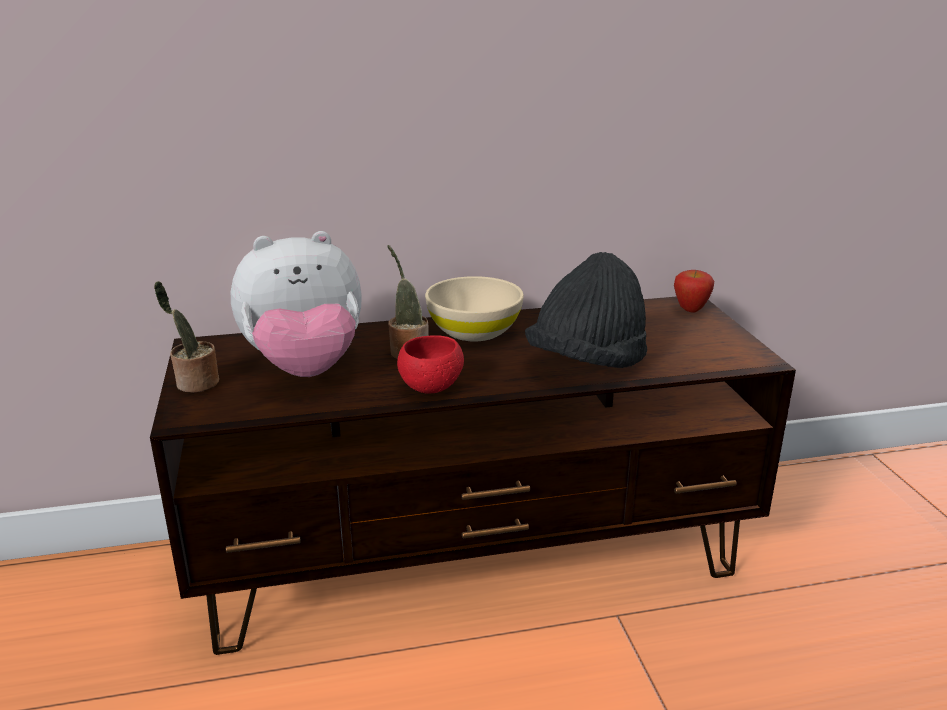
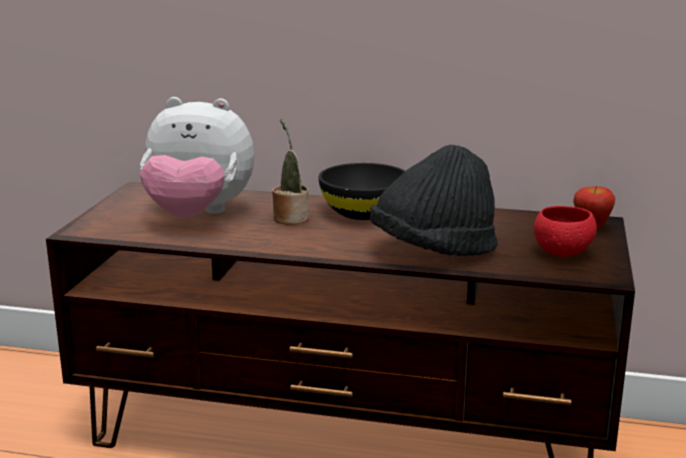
camera: 25 degrees right, 5 degrees down
potted plant [154,281,219,392] -> none
red bowl [397,335,464,394] -> red bowl moved to [534,206,597,257]
beige bowl [425,276,524,341] -> black bowl [319,163,405,220]

